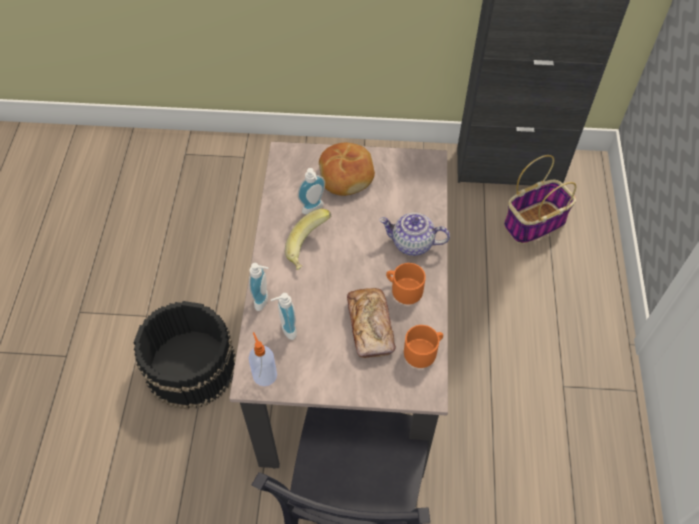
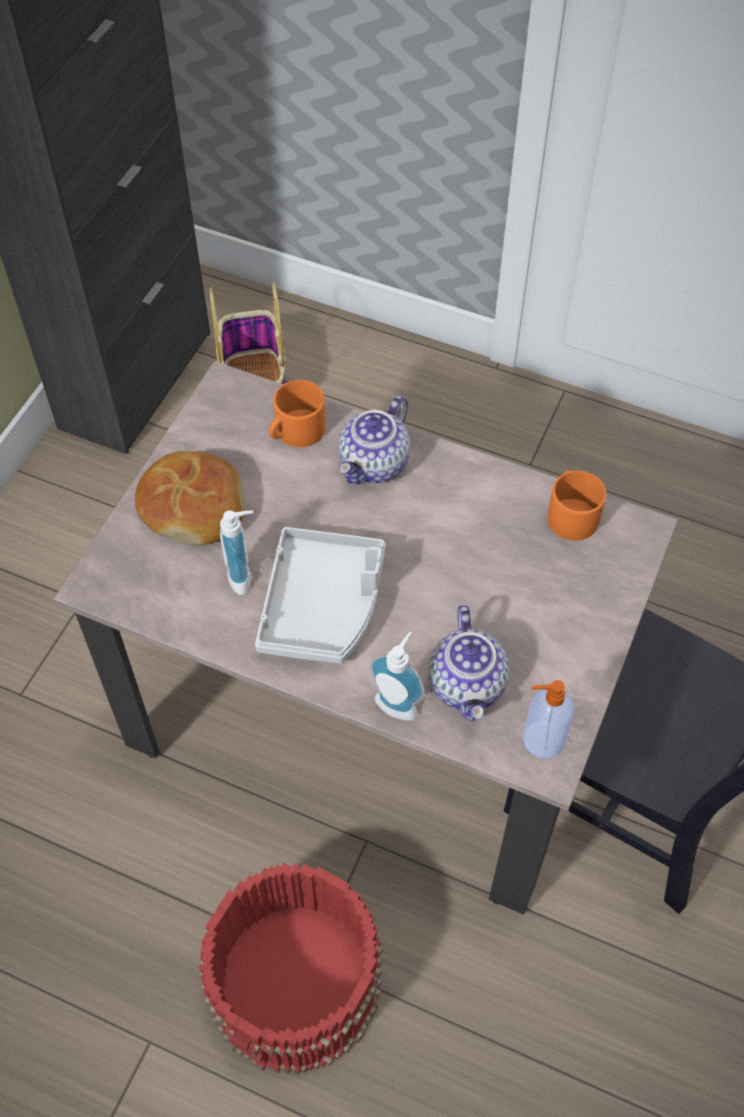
camera: 70 degrees left, 0 degrees up
black bucket [133,301,236,410] -> red bucket [198,863,382,1074]
soap dispenser [271,293,297,340] -> teapot [429,605,509,721]
banana [285,209,331,270] -> grey tray [255,527,386,664]
bread [347,288,396,358] -> none
orange mug [386,263,426,304] -> orange mug moved to [269,380,326,447]

